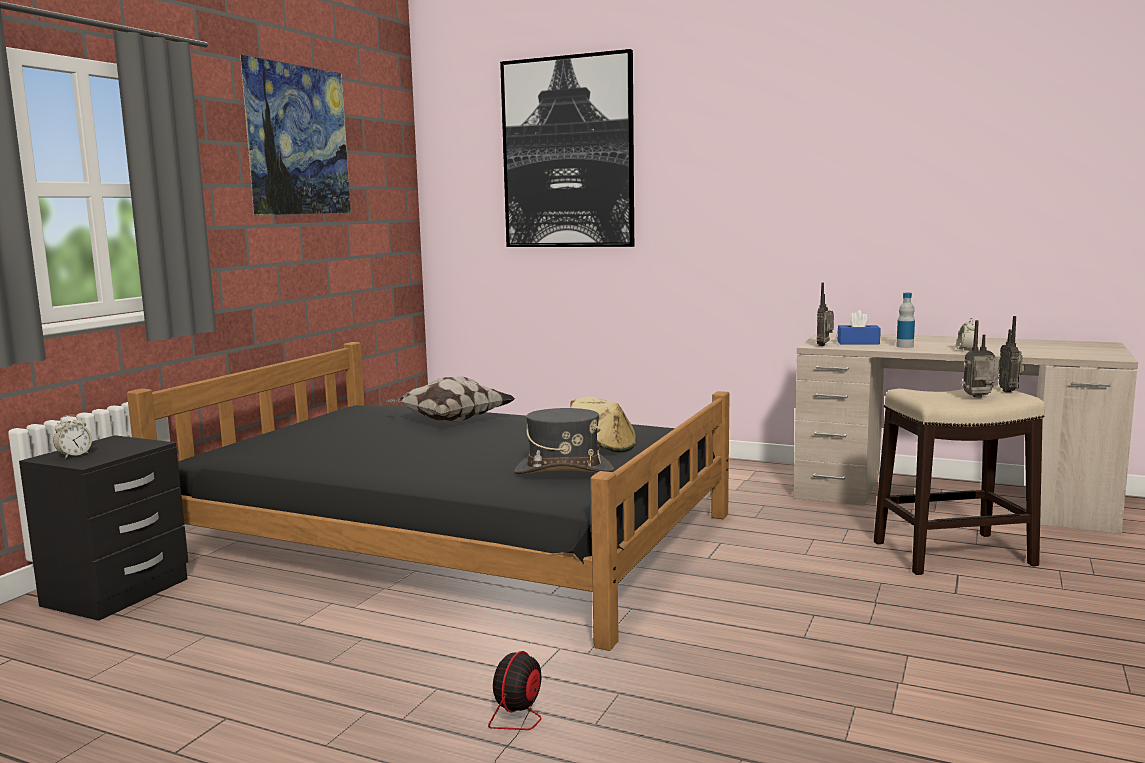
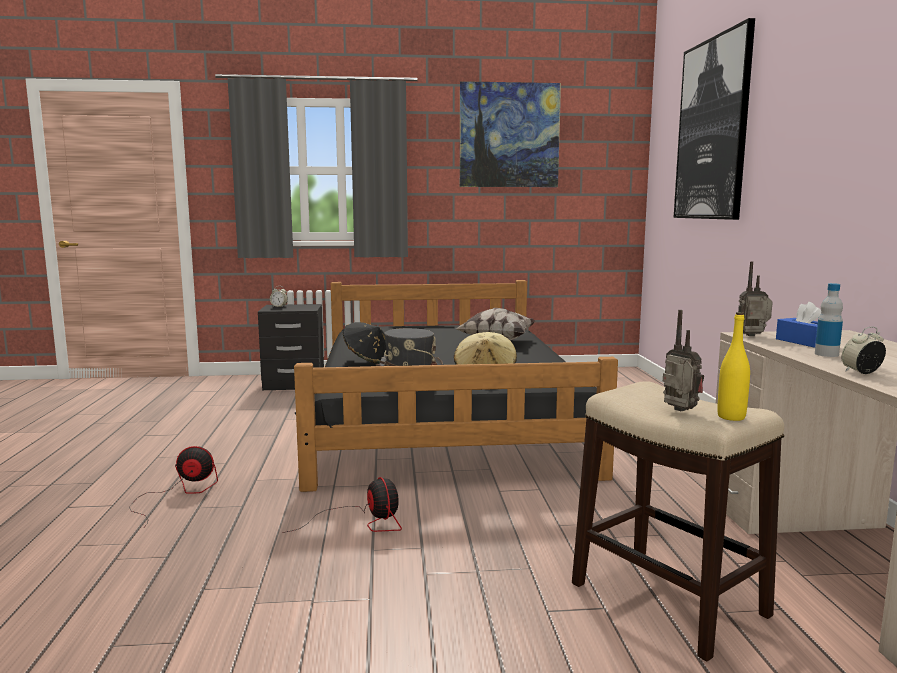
camera: 60 degrees right, 0 degrees up
radio [998,316,1025,392] -> yellow bottle [717,312,750,421]
none -> fan [282,477,402,533]
none -> black hat [343,322,386,364]

